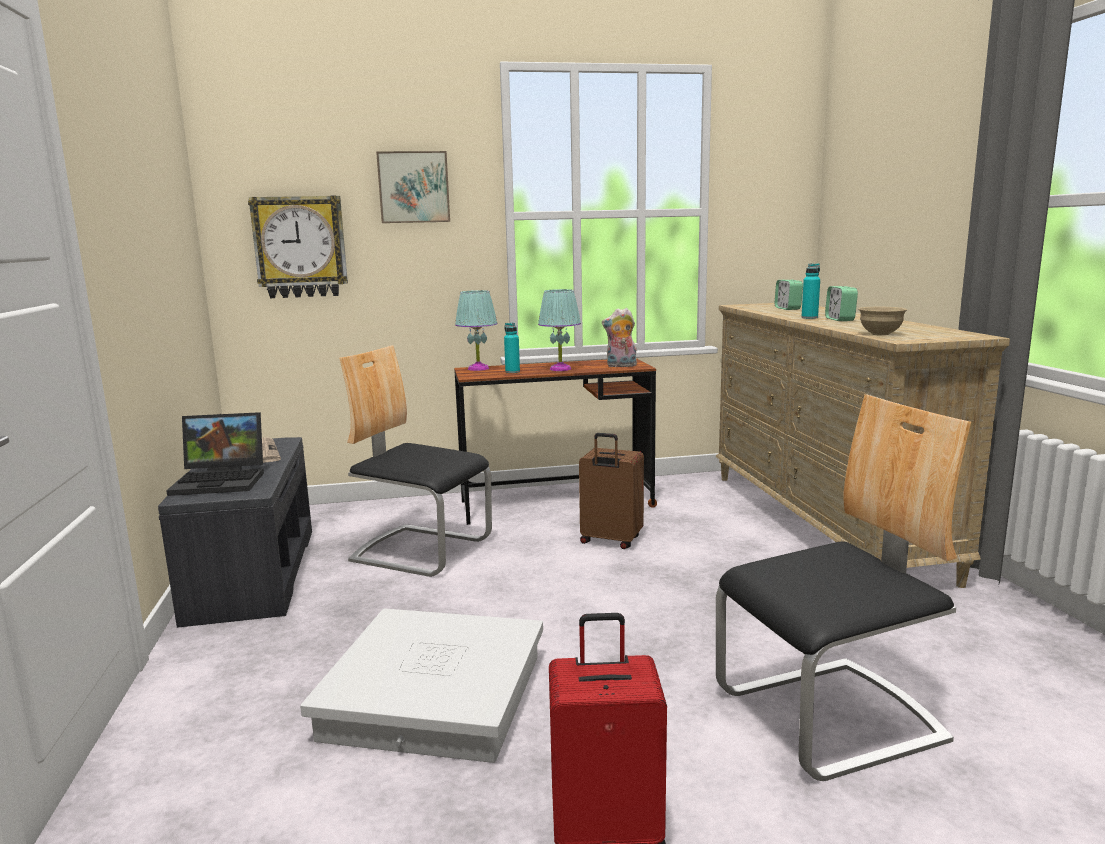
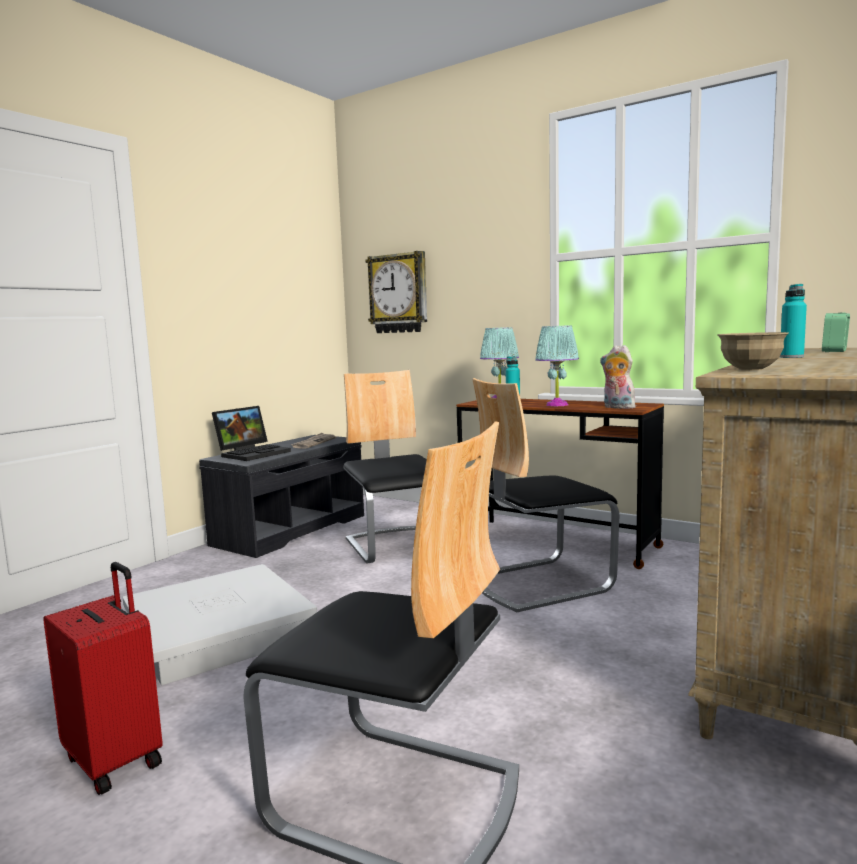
camera: 45 degrees right, 5 degrees down
laptop [166,412,264,496] -> laptop turned 90 degrees counterclockwise [212,406,291,461]
picture [376,151,450,223] -> none
brown suitcase [579,433,644,549] -> chair [472,378,619,612]
alarm clock [825,286,858,321] -> none

